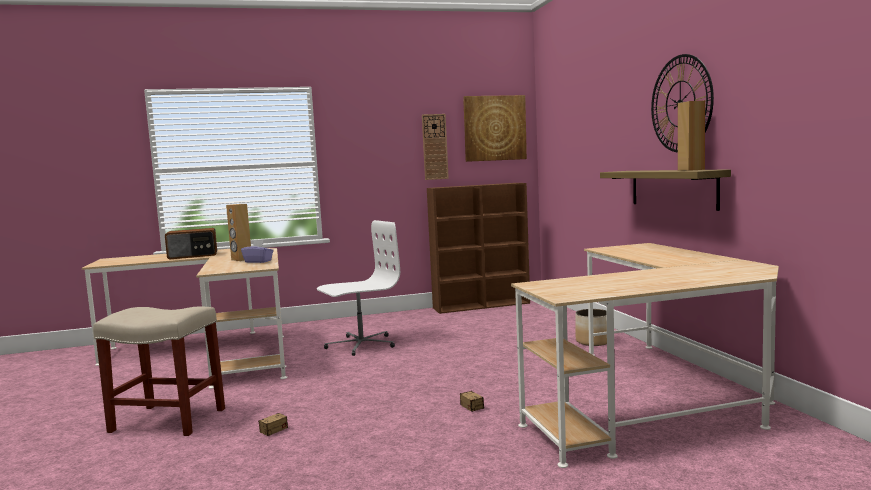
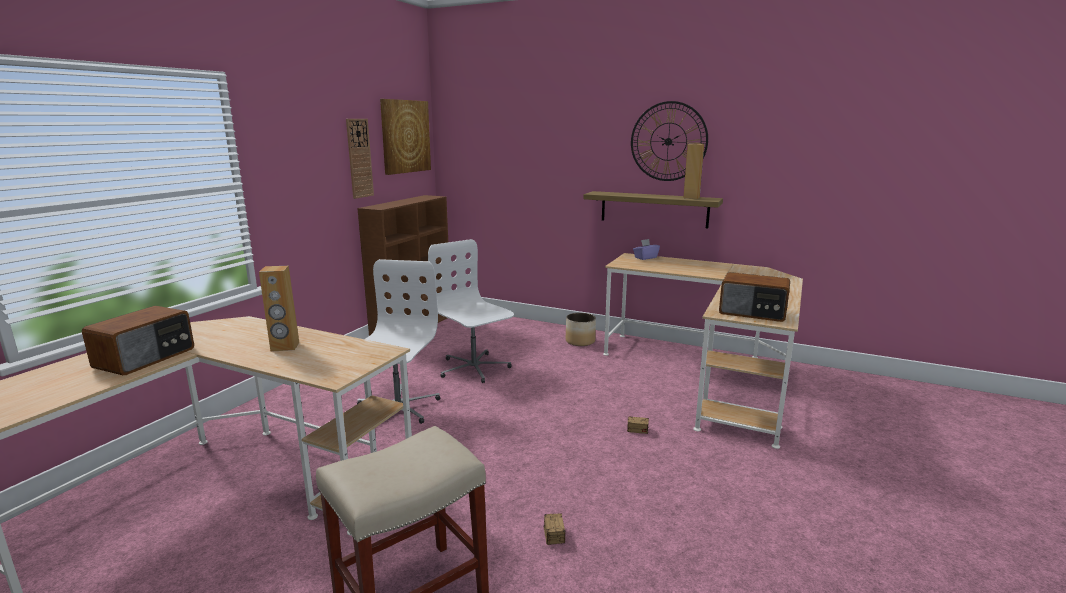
camera: 50 degrees left, 10 degrees up
purple tissue box [241,240,274,263] -> purple tissue box moved to [633,239,660,260]
none -> white office chair [428,239,514,383]
none -> radio [719,272,790,322]

